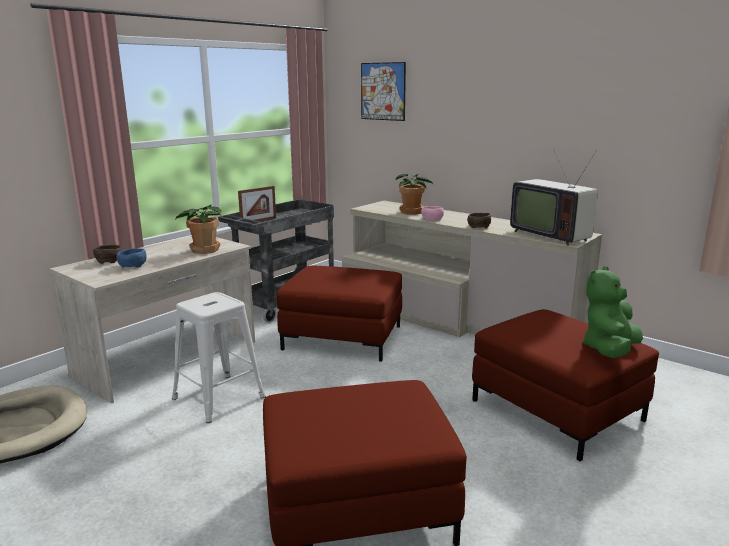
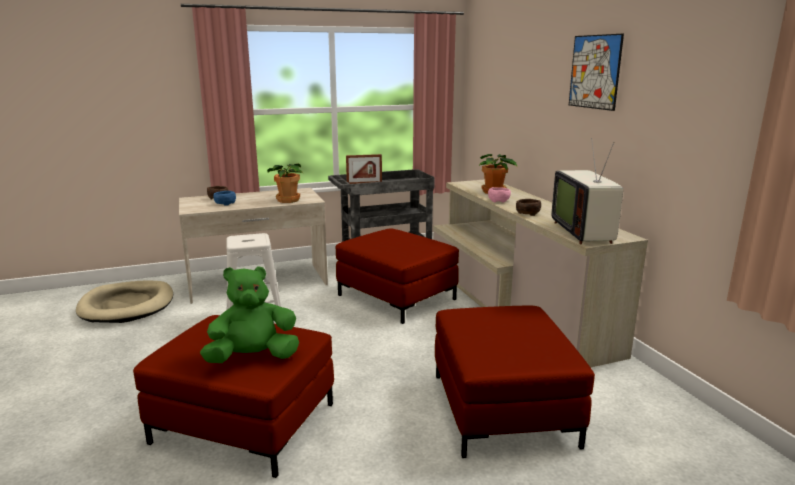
camera: 30 degrees right, 0 degrees up
picture [361,62,406,121] -> picture moved to [569,34,624,111]
green plush toy [583,266,643,358] -> green plush toy moved to [200,266,299,363]

